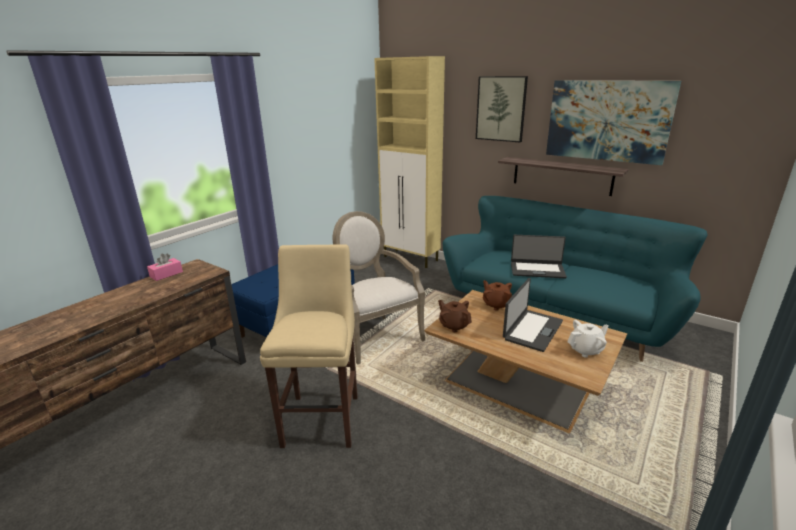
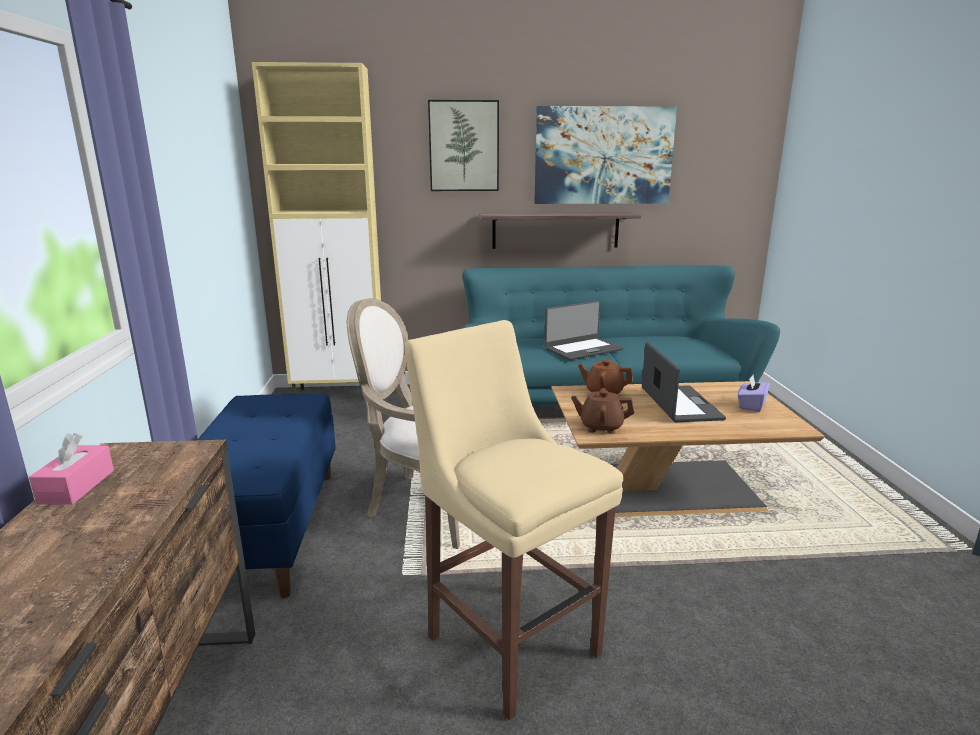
camera: 40 degrees left, 5 degrees down
white teapot [567,320,609,358] -> purple tissue box [738,375,770,412]

